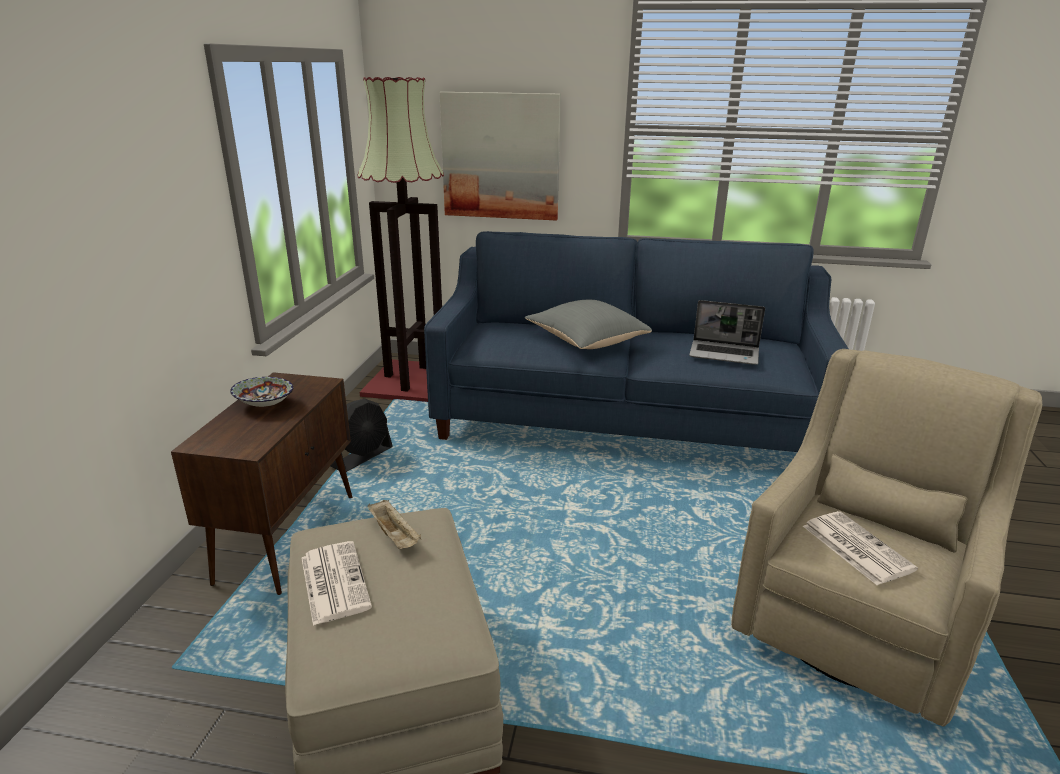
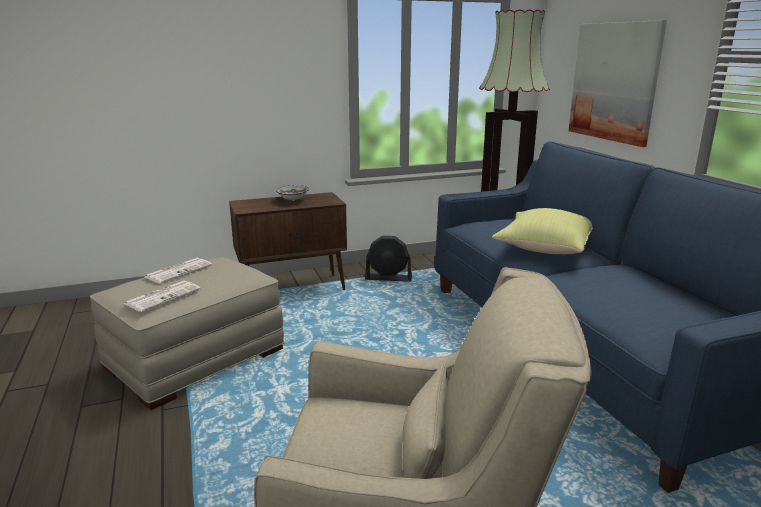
camera: 60 degrees right, 5 degrees down
beige tray [367,500,421,549] -> none
grey pillow [525,300,652,349] -> yellow pillow [492,208,593,254]
laptop [689,300,765,365] -> none
newspaper [803,511,918,585] -> newspaper moved to [124,281,201,312]

